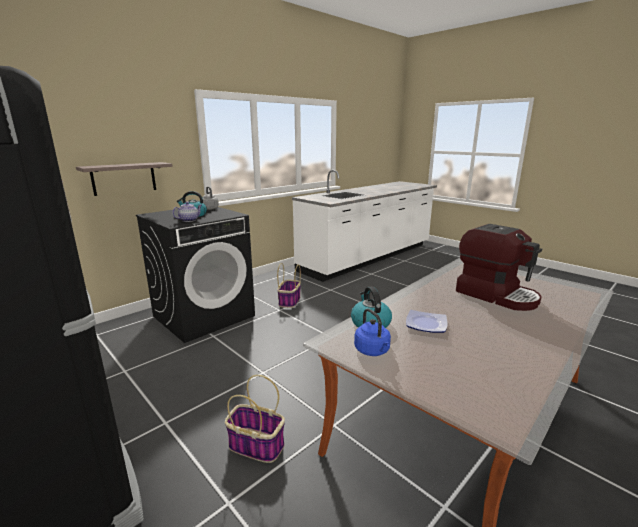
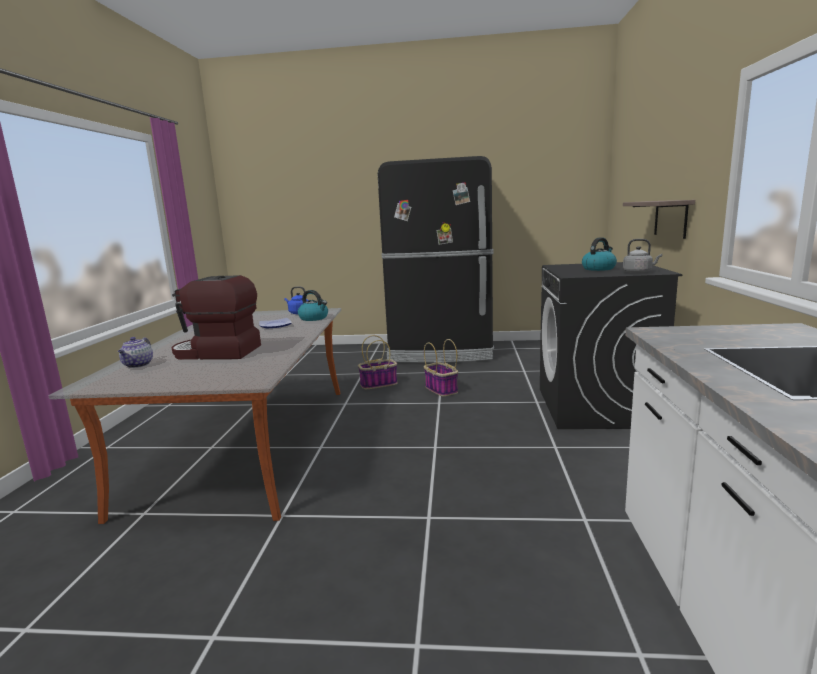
camera: 140 degrees right, 5 degrees down
teapot [172,202,202,222] -> teapot moved to [118,337,153,368]
basket [277,263,301,308] -> basket moved to [424,339,458,396]

